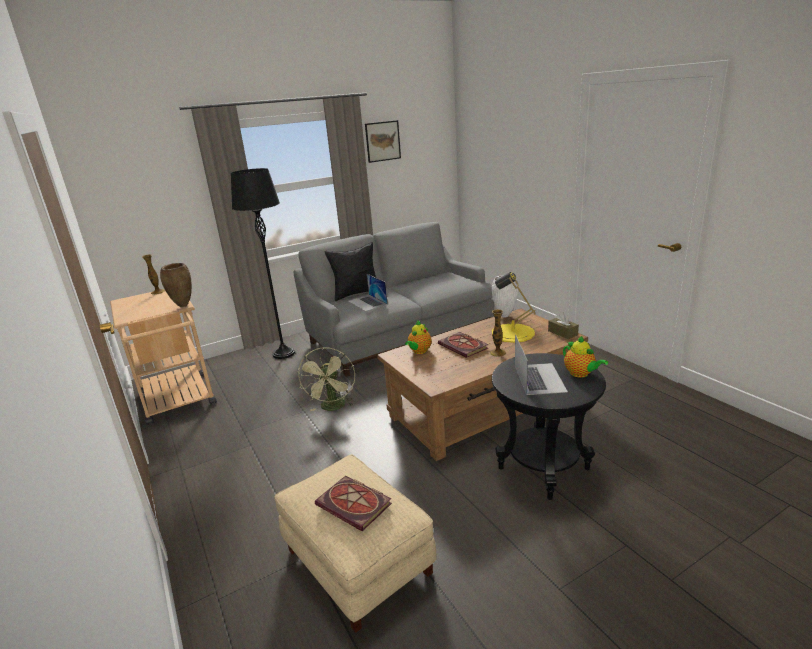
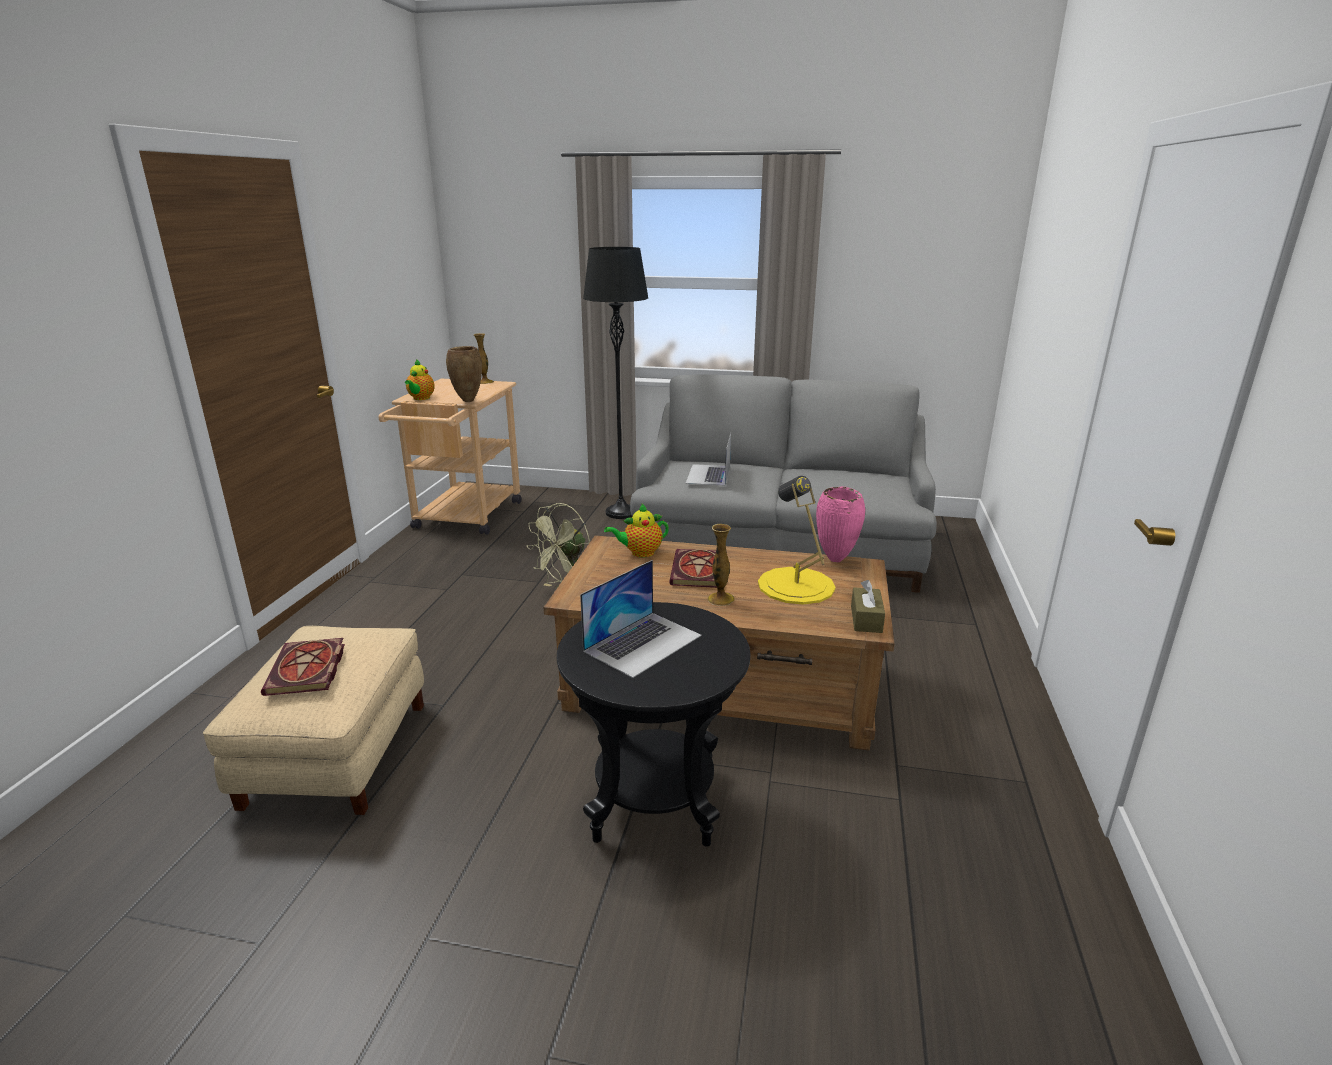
camera: 40 degrees right, 0 degrees up
black pillow [325,242,376,301] -> none
picture [365,120,401,163] -> none
white vase [492,276,518,317] -> pink vase [816,487,865,562]
teapot [563,336,608,378] -> teapot moved to [405,359,435,400]

